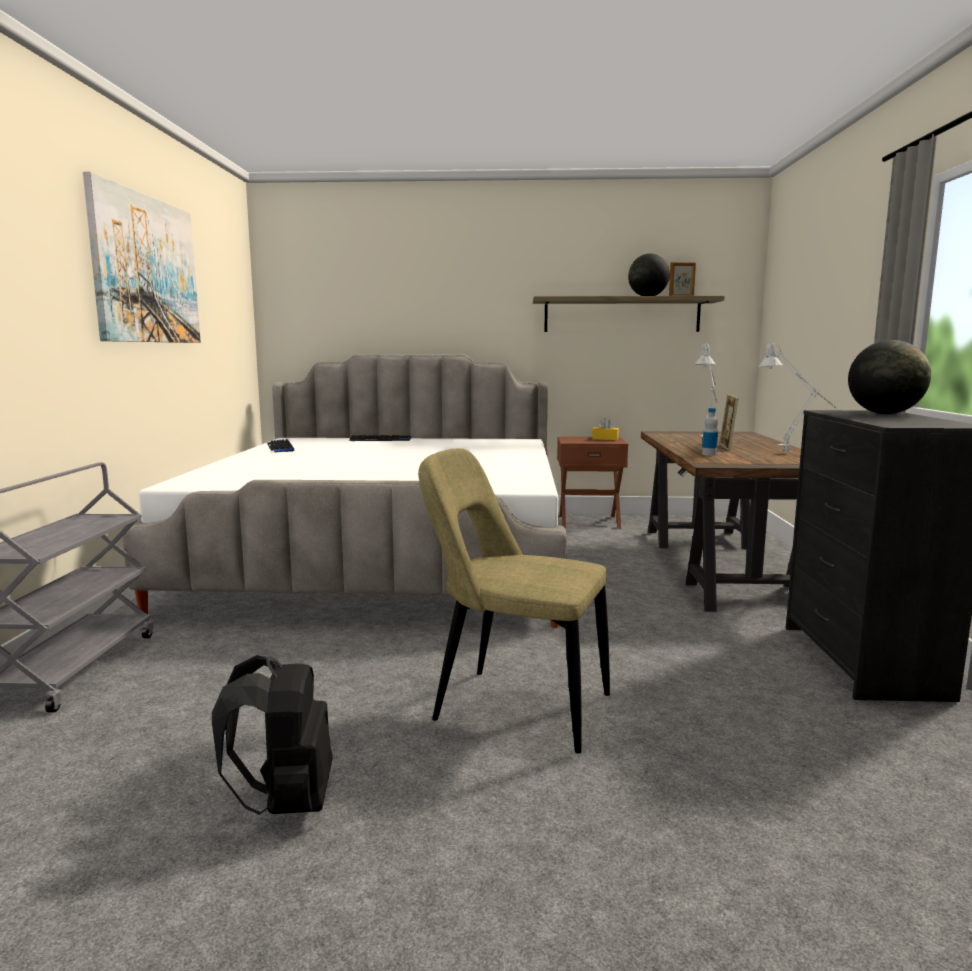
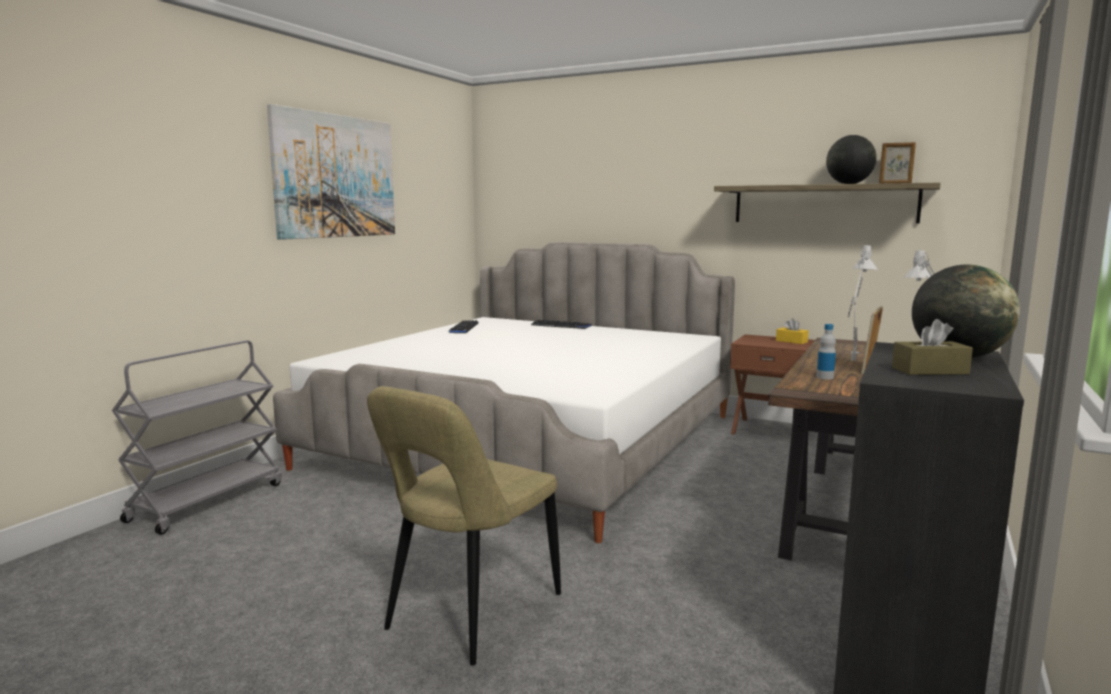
camera: 25 degrees right, 0 degrees up
black backpack [212,655,333,815] -> none
beige chair [418,448,610,754] -> beige chair turned 105 degrees counterclockwise [367,386,561,666]
none -> brown tissue box [892,319,973,375]

